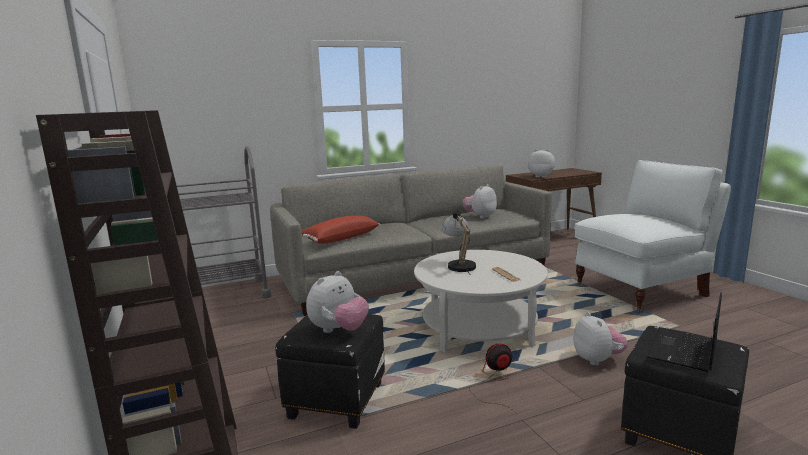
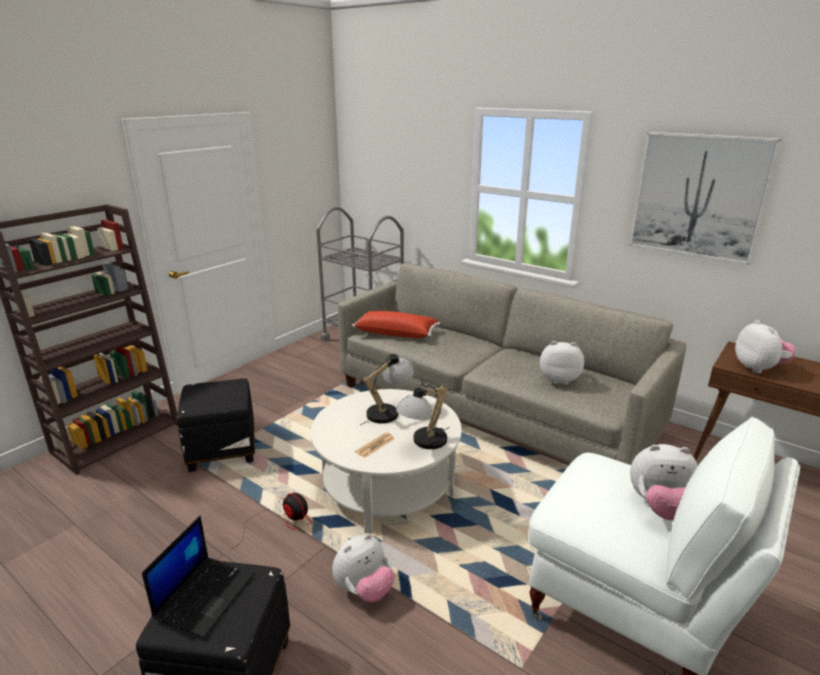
camera: 60 degrees right, 10 degrees up
plush toy [306,271,369,333] -> plush toy moved to [630,444,698,520]
laptop [647,292,722,372] -> laptop turned 105 degrees clockwise [142,515,255,638]
none -> table lamp [396,384,450,449]
none -> picture [629,132,782,265]

